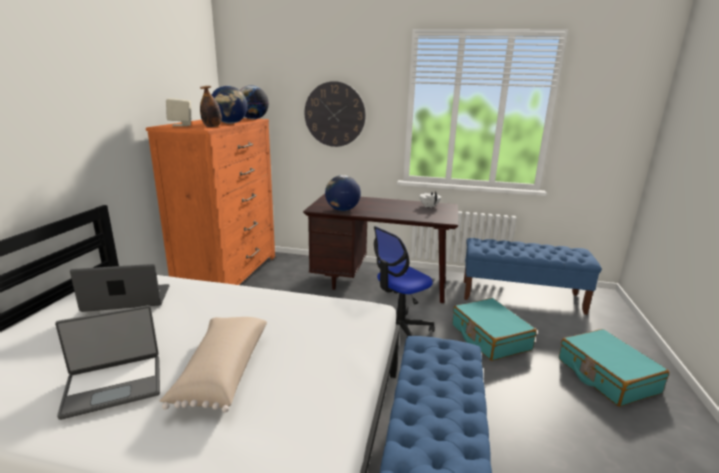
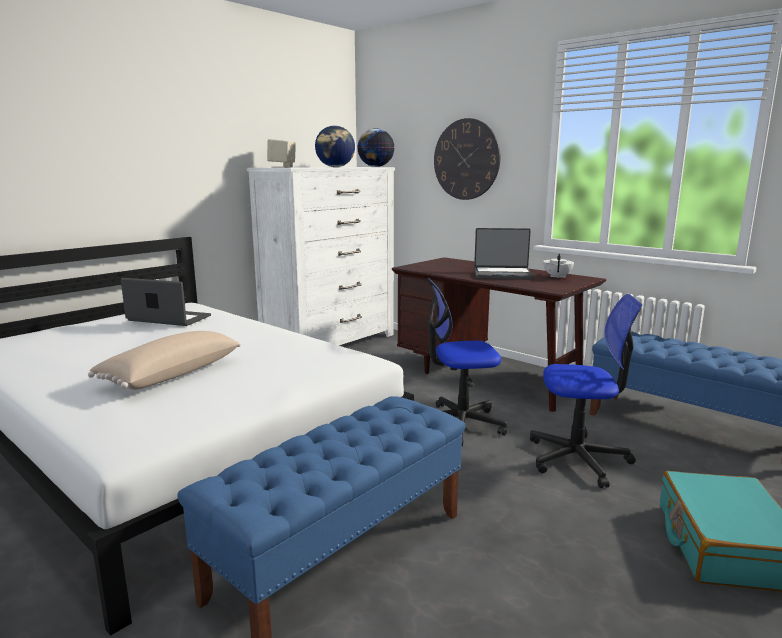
camera: 30 degrees right, 5 degrees down
laptop [55,305,160,420] -> laptop moved to [474,228,534,279]
orange dresser [146,118,275,285] -> white dresser [247,167,395,345]
bottle [200,86,222,127] -> none
globe [325,175,361,211] -> none
turquoise suitcase [452,298,537,361] -> office chair [530,294,642,488]

